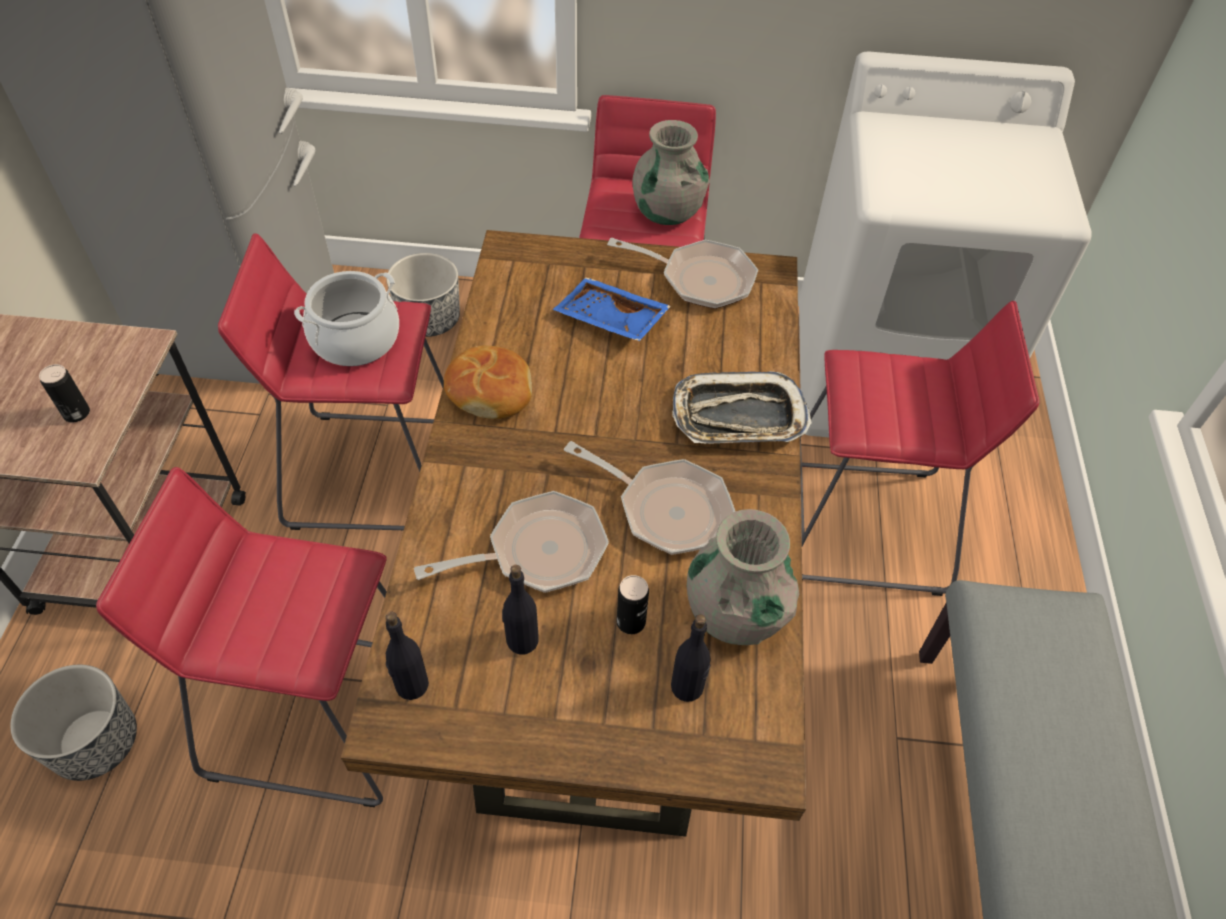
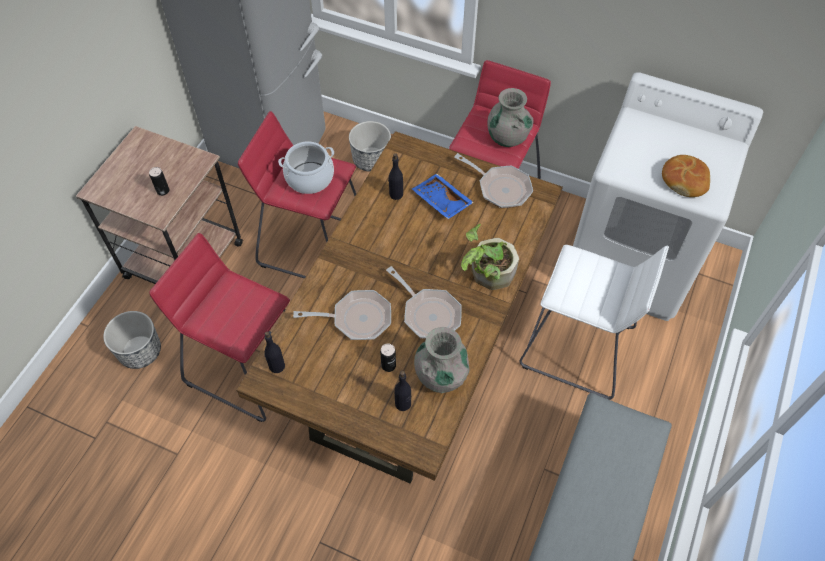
camera: 20 degrees right, 5 degrees up
bread [444,346,532,419] -> bread moved to [662,155,710,197]
black bottle [502,565,539,654] -> black bottle moved to [388,153,403,200]
tray [672,371,812,444] -> potted plant [461,224,519,290]
red stool [800,301,1040,596] -> white stool [520,245,669,400]

